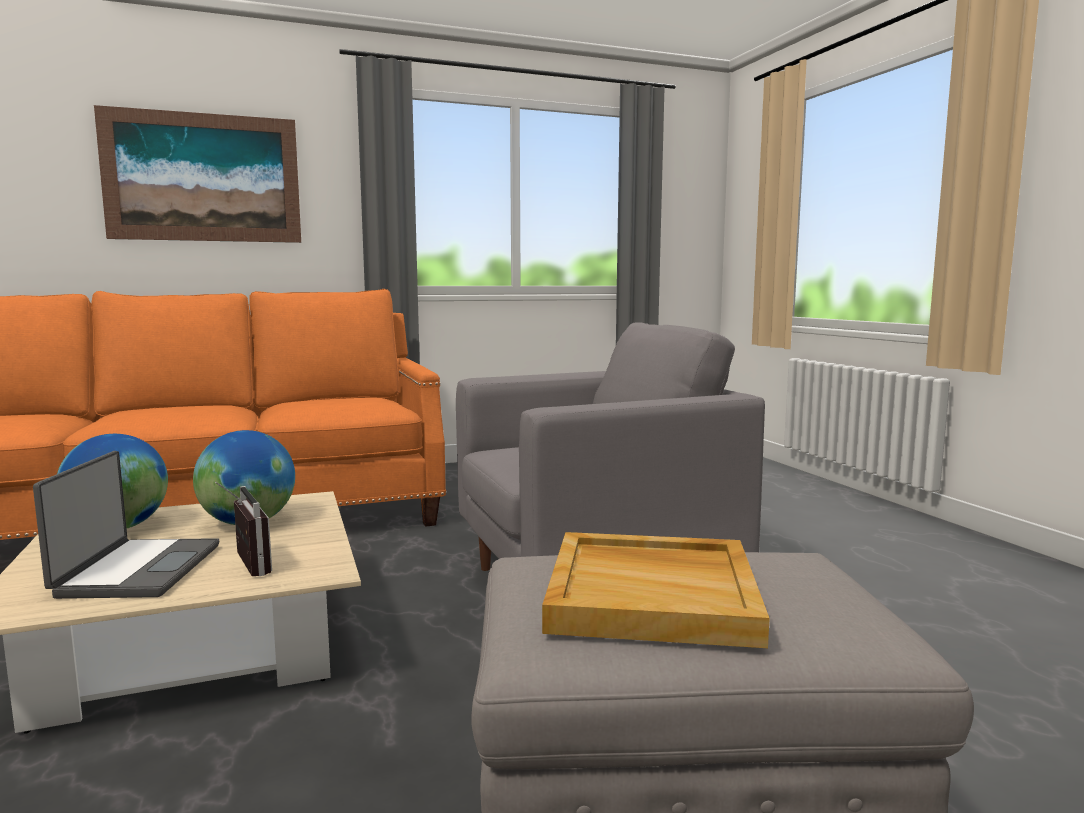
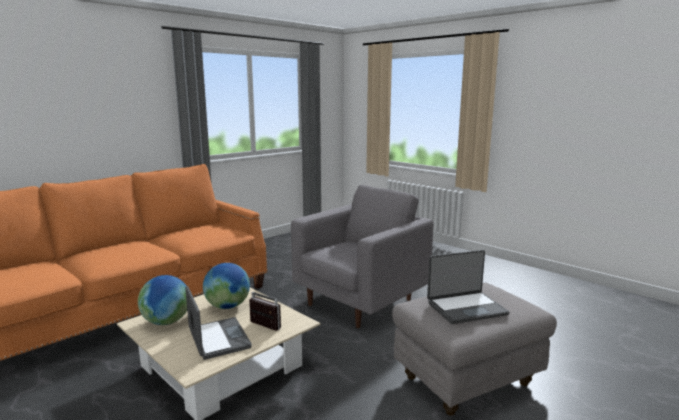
camera: 25 degrees left, 5 degrees up
picture [94,105,301,243] -> none
beige tray [542,532,770,648] -> laptop [427,250,509,324]

